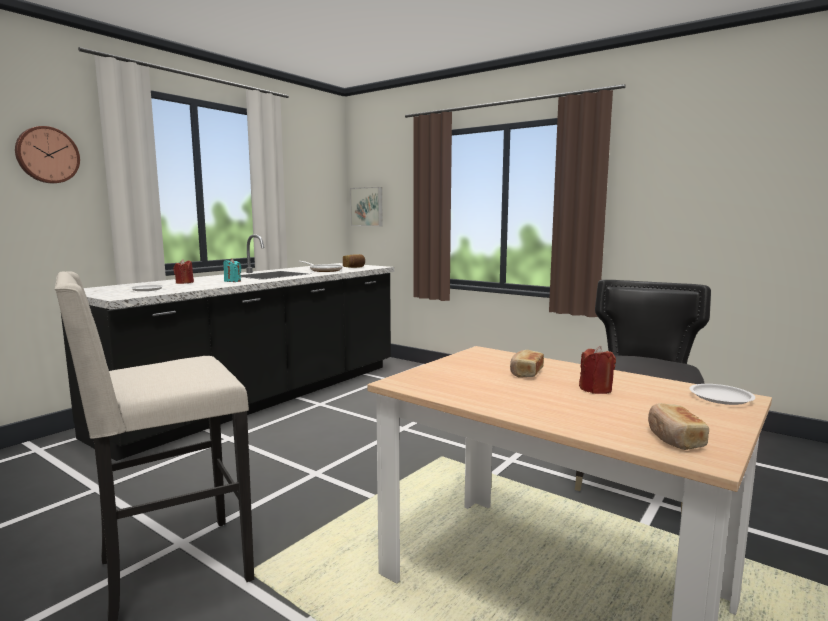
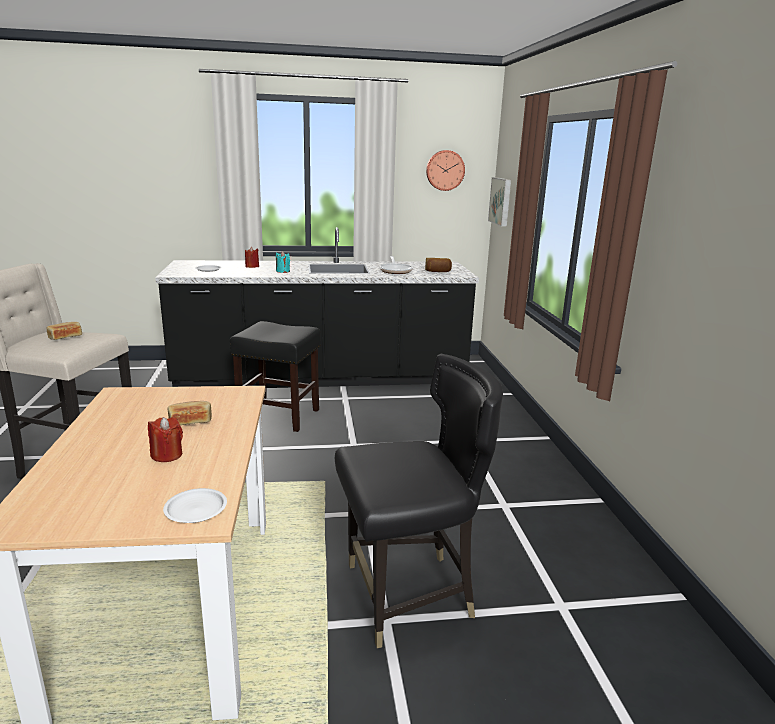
camera: 45 degrees right, 10 degrees up
wall clock [15,126,80,183] -> wall clock moved to [426,150,465,191]
bread [648,403,709,450] -> bread moved to [46,322,82,340]
none -> black stool [230,321,321,432]

